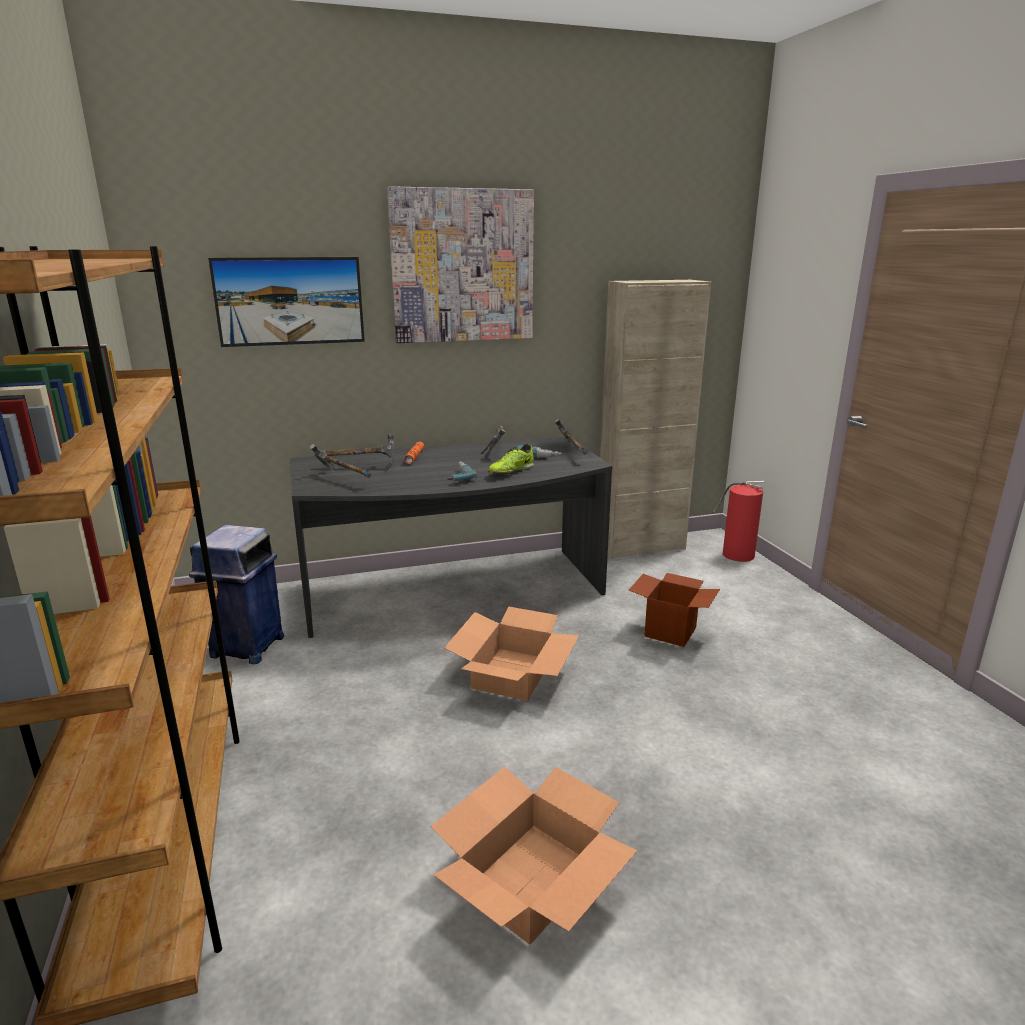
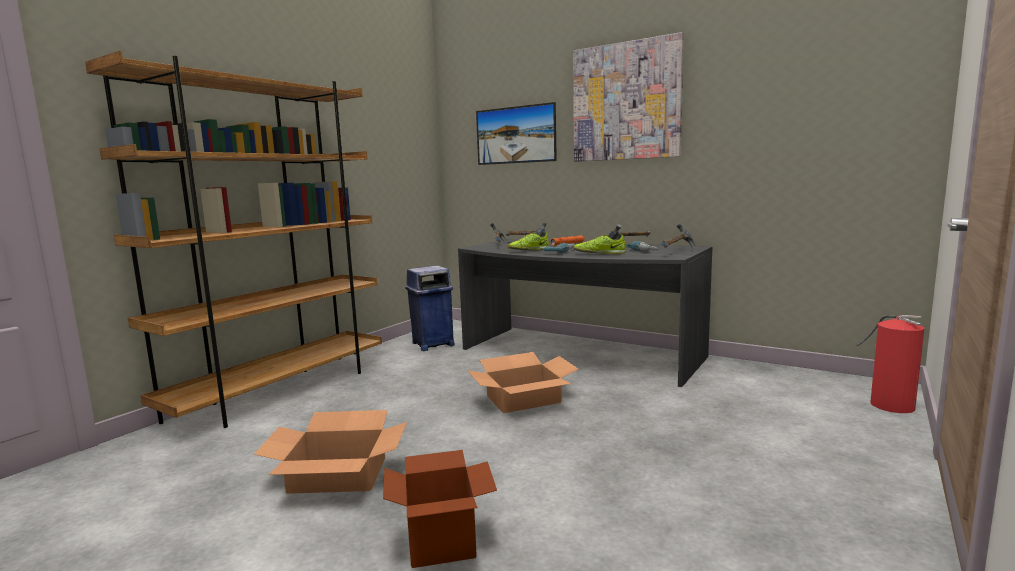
camera: 50 degrees right, 10 degrees down
beige cabinet [600,280,711,559] -> none
cardboard box [629,573,720,647] -> cardboard box moved to [383,450,497,568]
none -> shoe [508,232,549,250]

